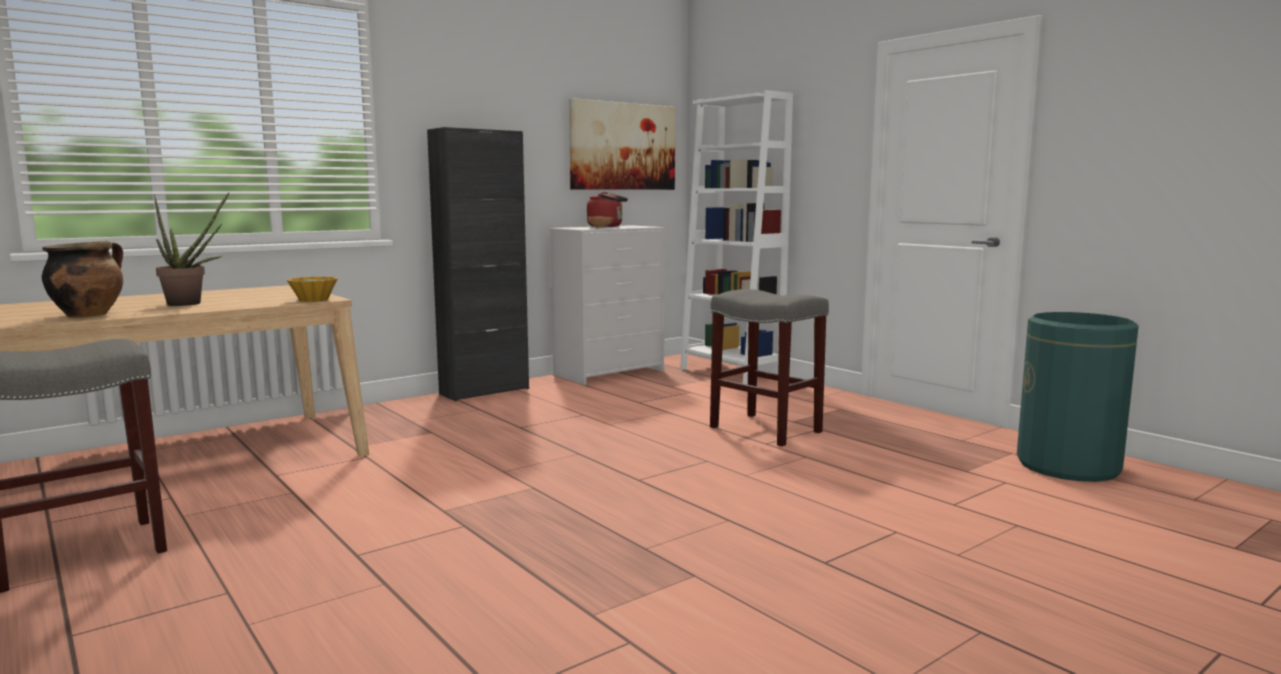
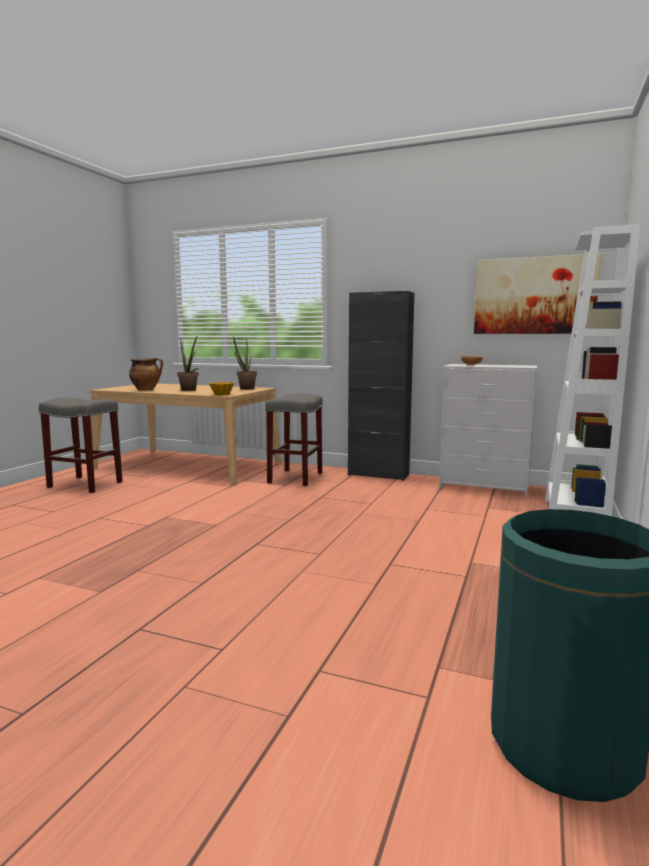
camera: 60 degrees right, 0 degrees up
red kettle [587,191,628,227] -> none
grey stool [710,289,829,447] -> grey stool moved to [265,394,323,486]
none -> potted plant [233,336,257,390]

